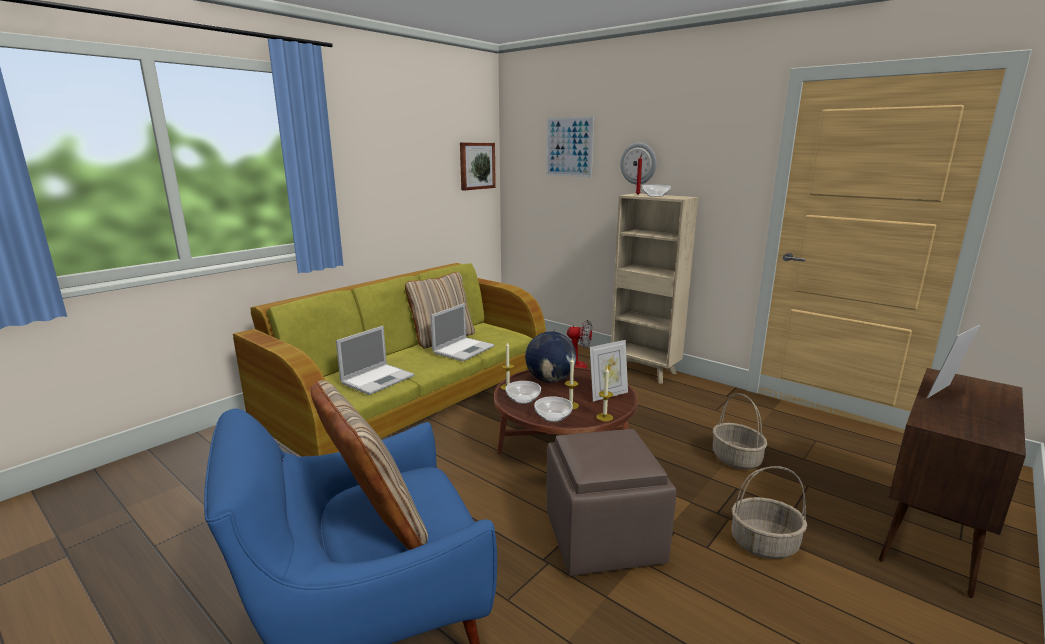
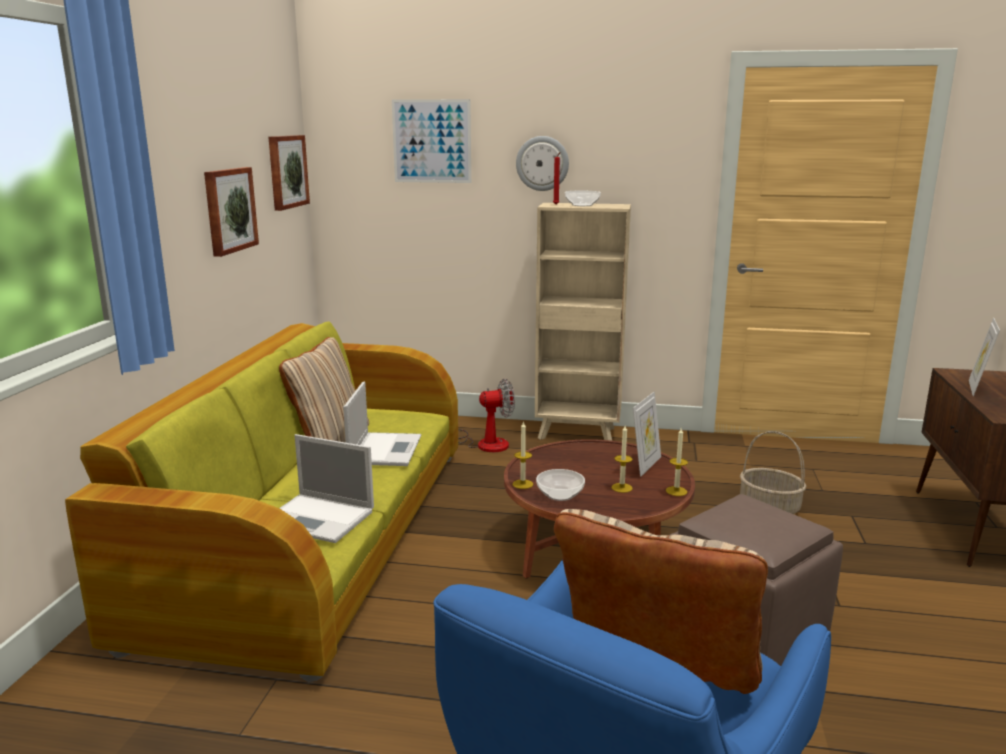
camera: 30 degrees left, 0 degrees up
laptop [336,326,414,395] -> laptop turned 105 degrees clockwise [280,434,374,543]
globe [525,331,576,383] -> none
bowl [534,396,573,422] -> none
basket [731,466,807,559] -> none
none -> picture [204,167,259,257]

